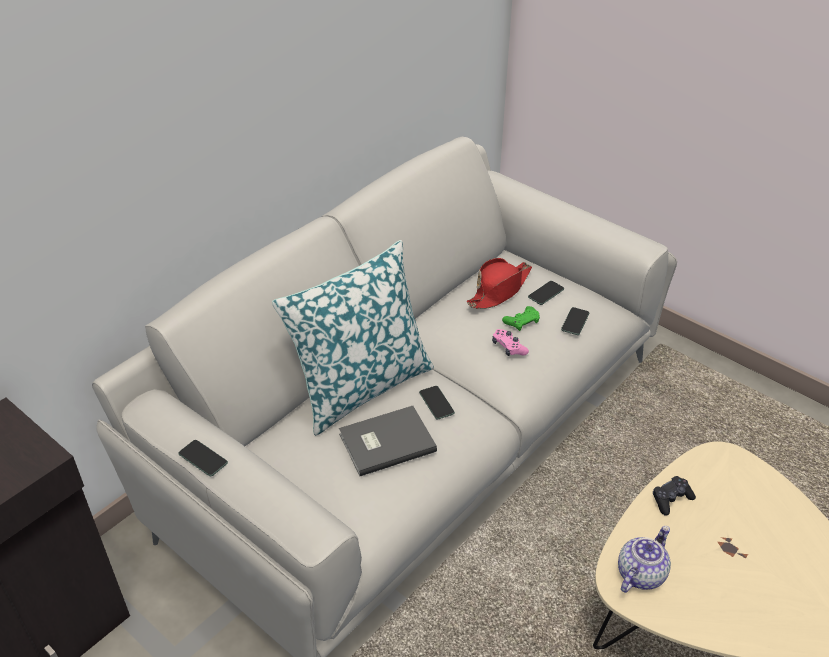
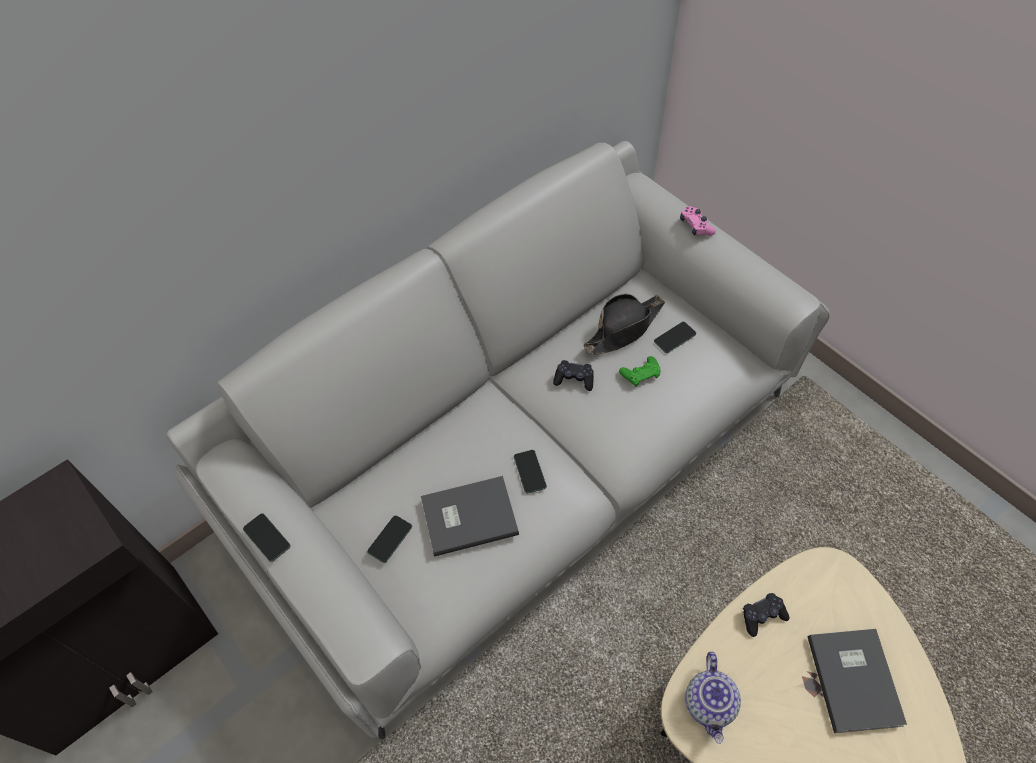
camera: 10 degrees right, 15 degrees up
pillow [272,240,434,436] -> none
red hat [466,258,532,309] -> black hat [583,294,665,355]
pink game controller [492,329,529,356] -> pink game controller moved to [680,206,716,236]
phone [561,307,589,335] -> phone moved to [367,515,412,563]
teapot [618,526,671,593] -> teapot turned 135 degrees clockwise [685,652,741,744]
none -> black game controller [553,360,594,391]
none -> grey book [808,629,907,733]

